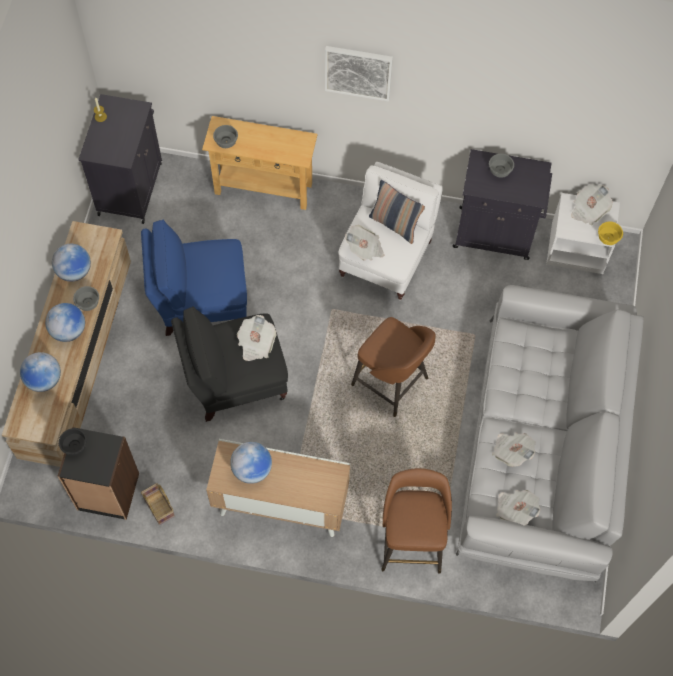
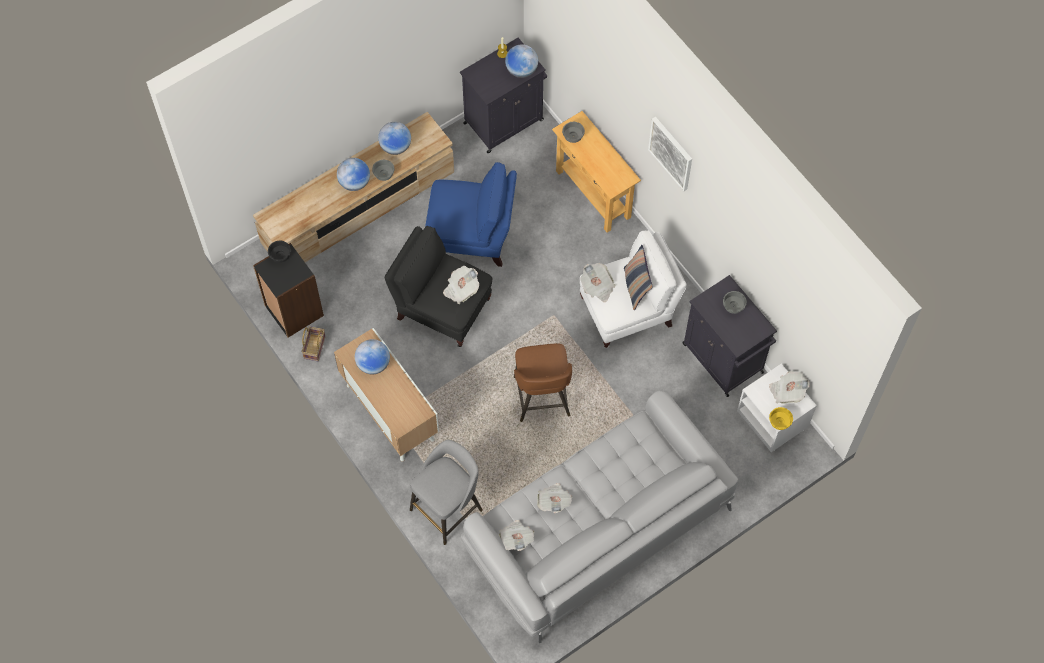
camera: 45 degrees right, 0 degrees up
globe [20,352,61,392] -> globe moved to [505,44,538,78]
blue armchair [141,220,247,336] -> blue armchair turned 150 degrees clockwise [425,162,517,267]
brown stool [381,468,452,574] -> grey stool [410,440,483,545]

